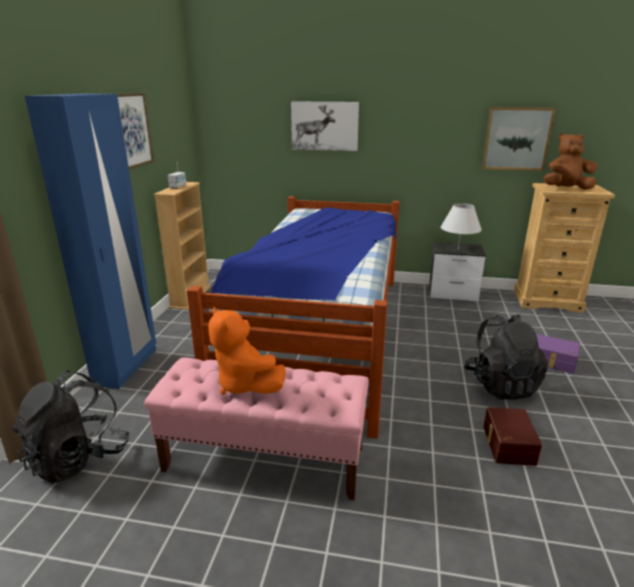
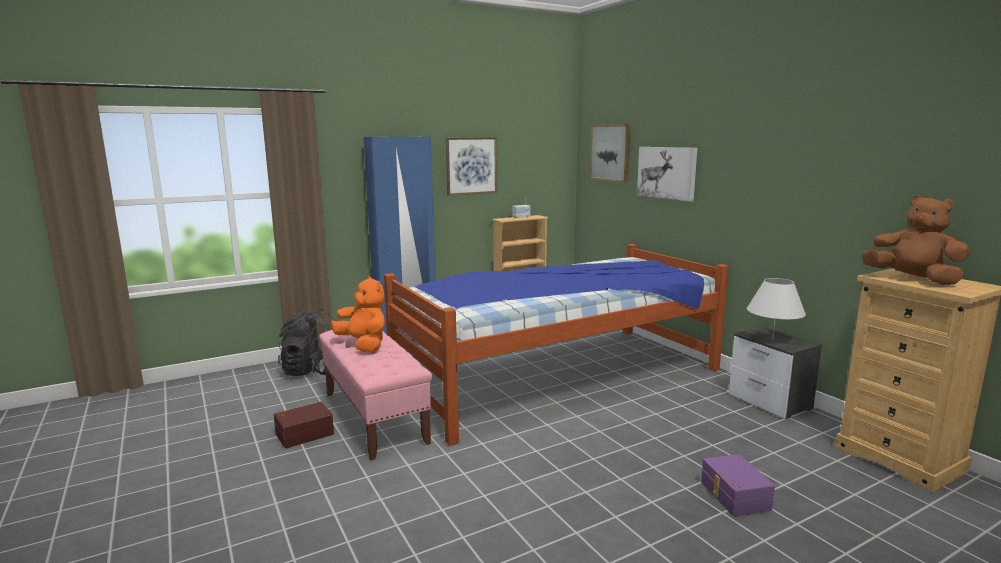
camera: 50 degrees right, 10 degrees down
orange plush toy [208,307,286,395] -> orange plush toy turned 120 degrees clockwise [330,276,385,352]
black backpack [464,314,548,400] -> none
picture [482,107,556,171] -> picture moved to [590,124,631,183]
brown storage box [483,407,542,466] -> brown storage box moved to [274,402,334,449]

